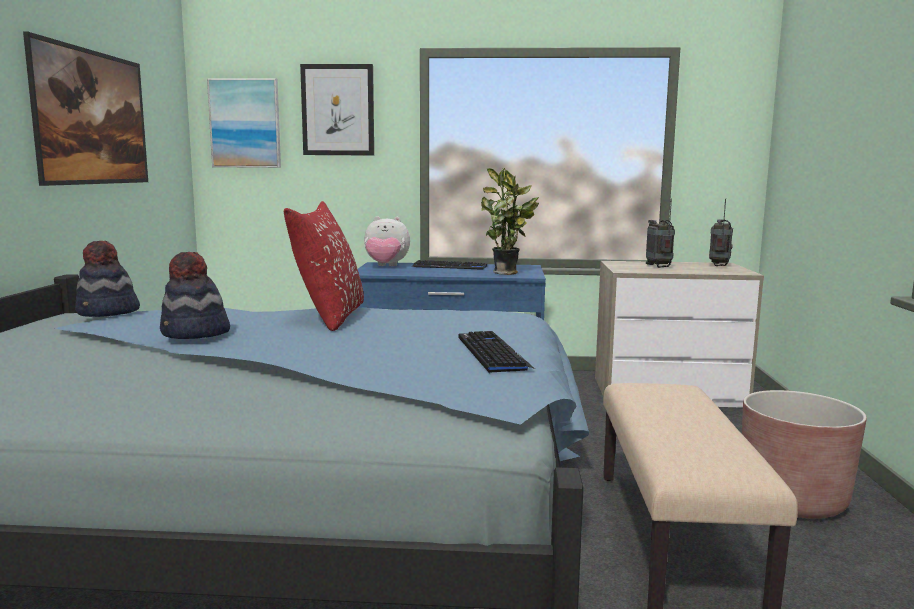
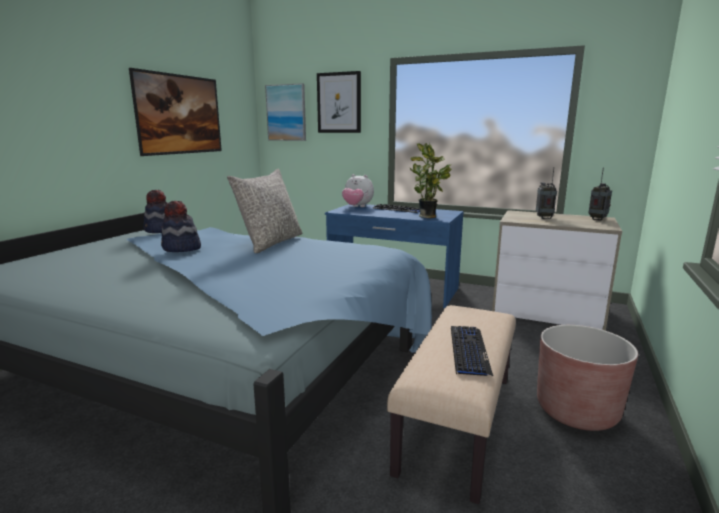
camera: 20 degrees right, 5 degrees up
red pillow [284,201,364,331] -> grey pillow [227,169,303,253]
keyboard [458,331,535,372] -> keyboard moved to [451,326,493,376]

